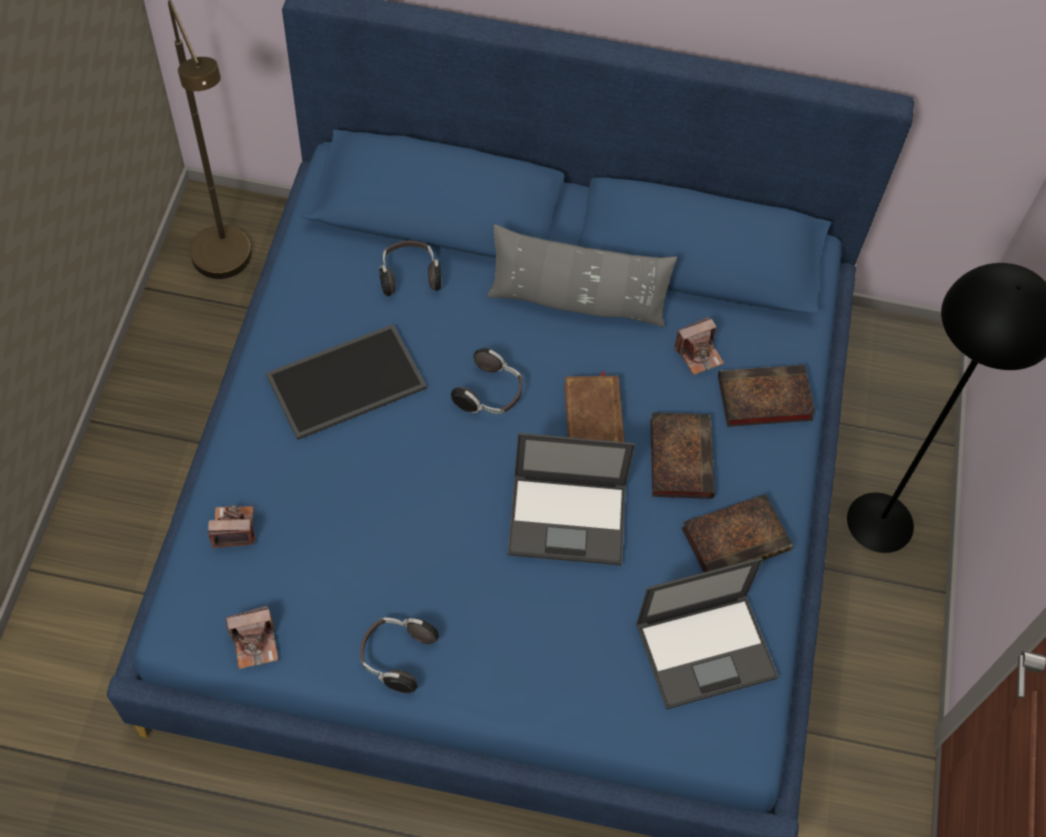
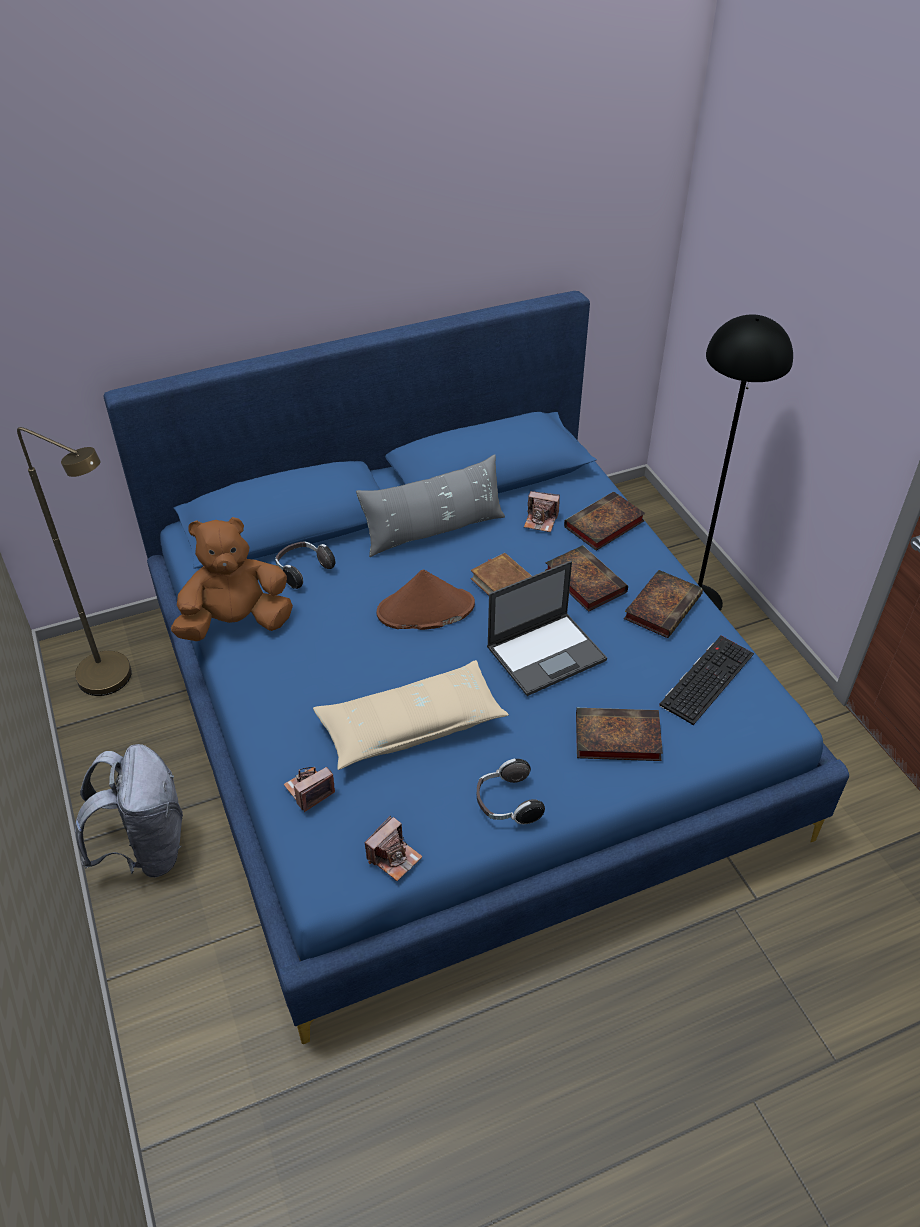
camera: 30 degrees left, 15 degrees down
tray [266,324,427,440] -> none
headphones [451,348,523,414] -> brown hat [377,570,475,630]
laptop [636,558,779,709] -> keyboard [659,636,754,725]
camera [675,316,724,375] -> camera turned 75 degrees clockwise [524,491,560,532]
none -> grey backpack [75,744,183,877]
none -> brown plush toy [171,517,293,641]
none -> beige pillow [313,660,509,770]
none -> book [576,708,663,761]

